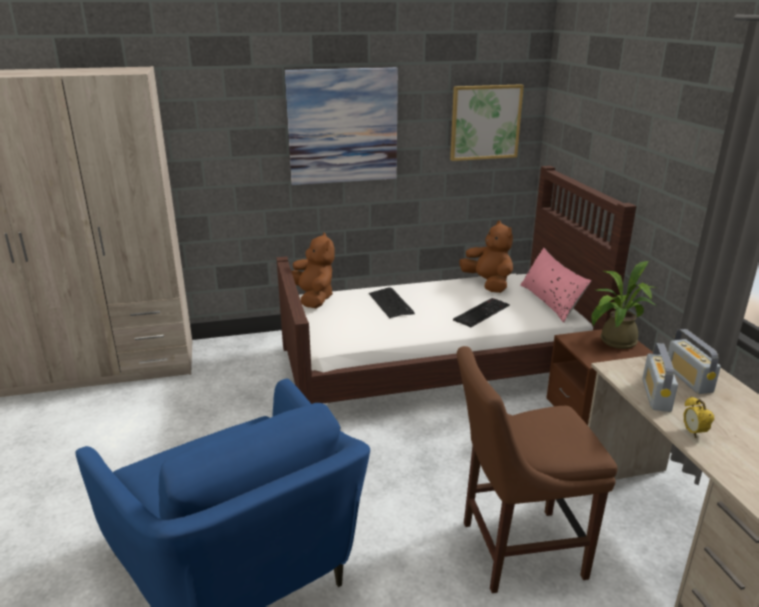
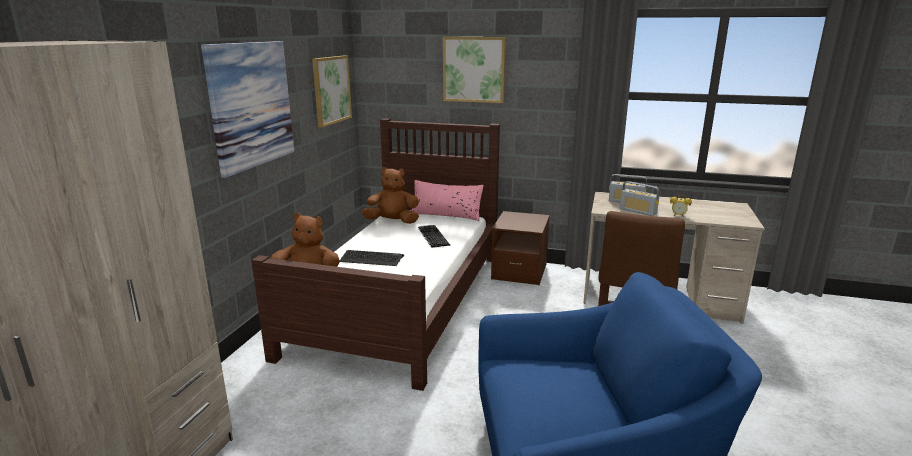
camera: 60 degrees left, 5 degrees down
potted plant [591,261,656,349] -> none
none -> picture [443,37,506,103]

